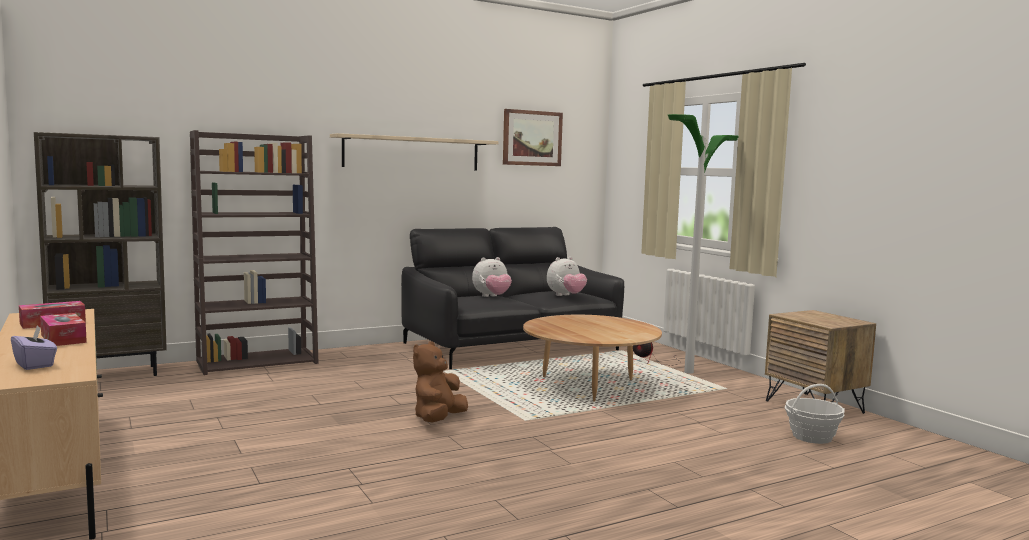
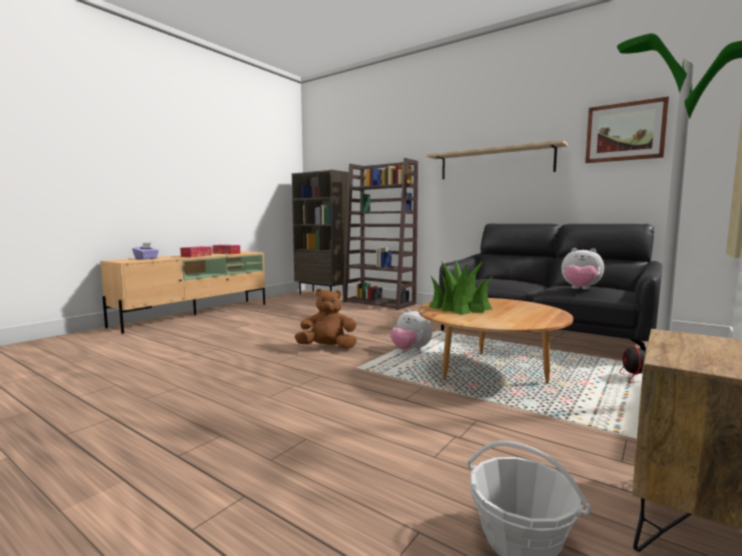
camera: 65 degrees right, 0 degrees up
plush toy [472,257,512,297] -> plush toy moved to [390,309,432,351]
none -> potted plant [429,259,493,315]

